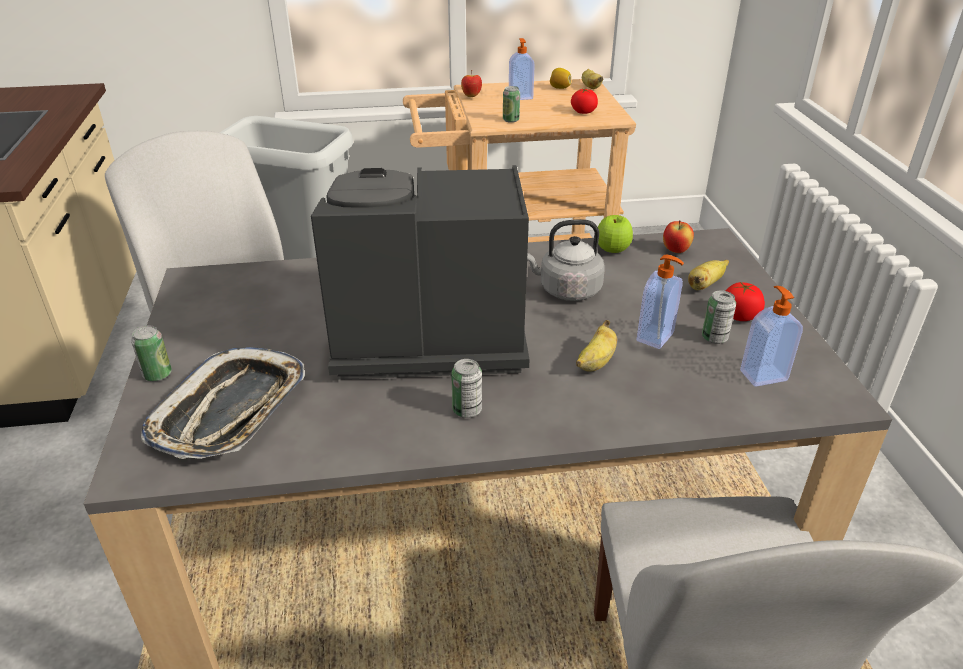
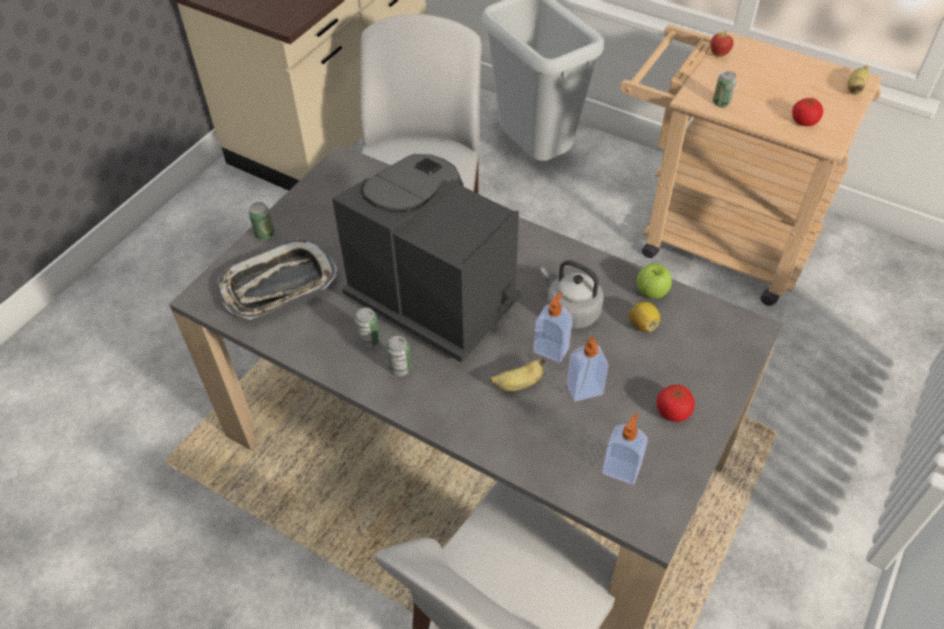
camera: 40 degrees right, 15 degrees up
soap dispenser [509,38,535,100] -> soap dispenser moved to [533,292,573,363]
lemon [550,68,571,89] -> lemon moved to [629,302,660,332]
apple [663,220,694,253] -> none
banana [688,260,729,290] -> none
can [702,290,736,344] -> can moved to [355,308,380,347]

